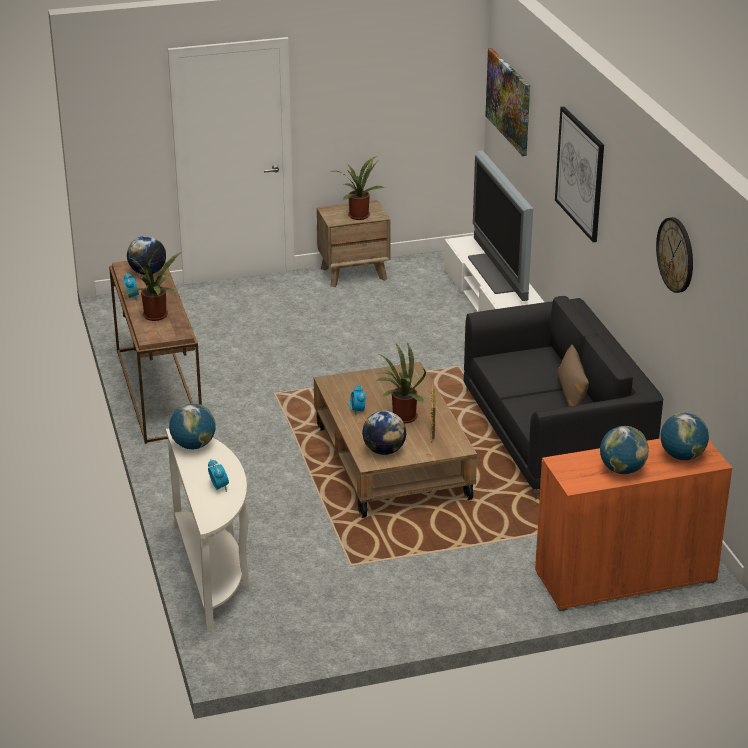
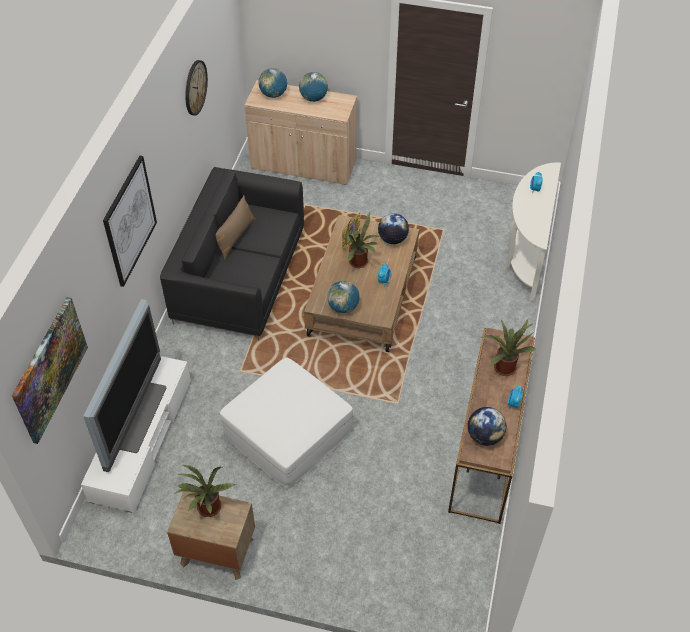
camera: 150 degrees left, 20 degrees up
globe [169,403,216,449] -> globe moved to [327,281,360,313]
orange cabinet [535,438,732,611] -> beige cabinet [244,80,357,185]
none -> white ottoman [220,358,353,489]

